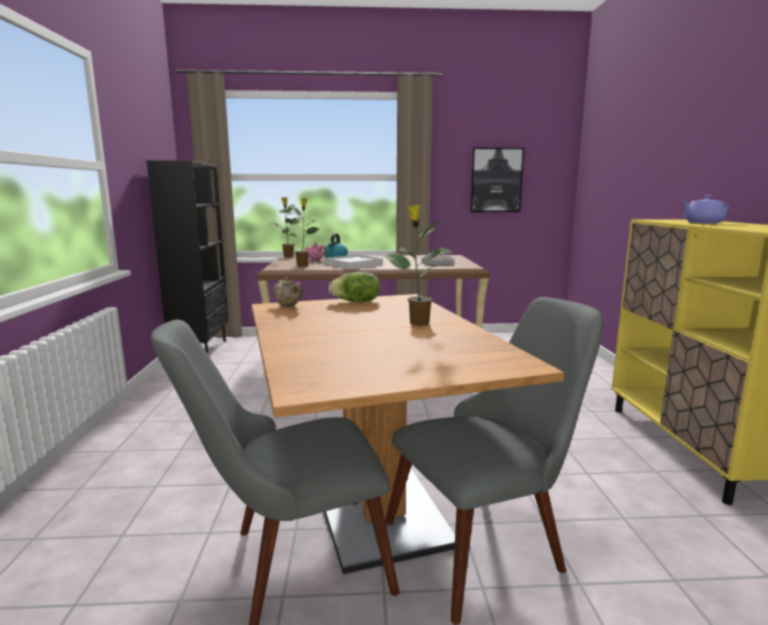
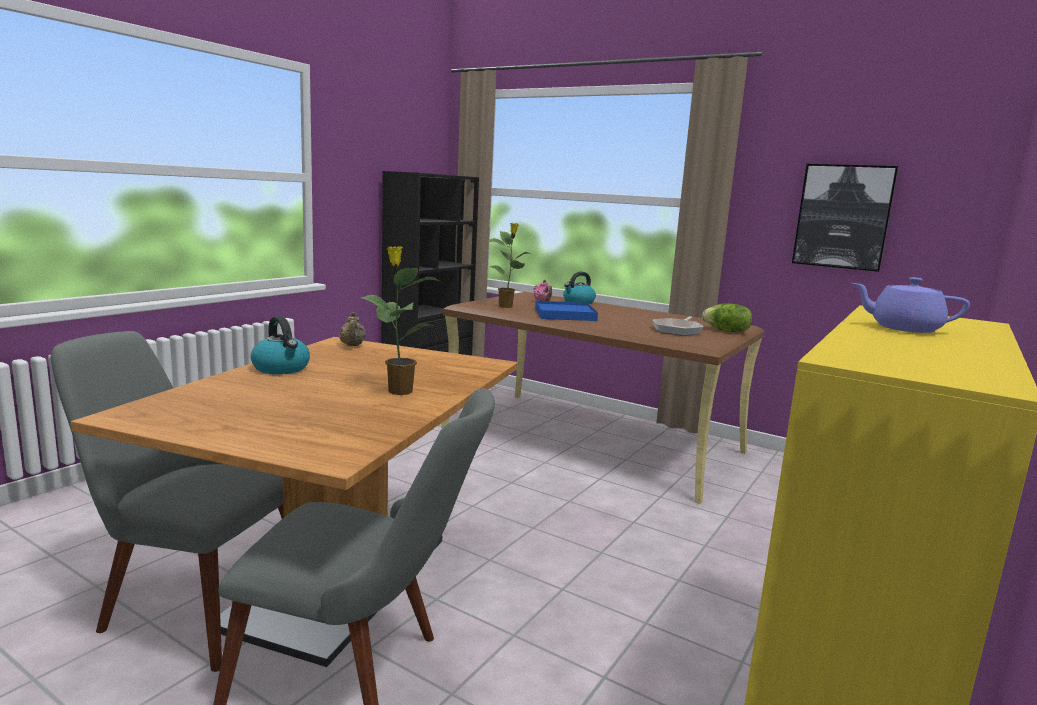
camera: 35 degrees right, 0 degrees up
potted plant [270,197,302,257] -> none
white tray [325,255,383,269] -> blue tray [535,301,598,321]
lettuce [328,272,380,302] -> lettuce moved to [702,304,752,332]
none -> kettle [251,316,310,374]

